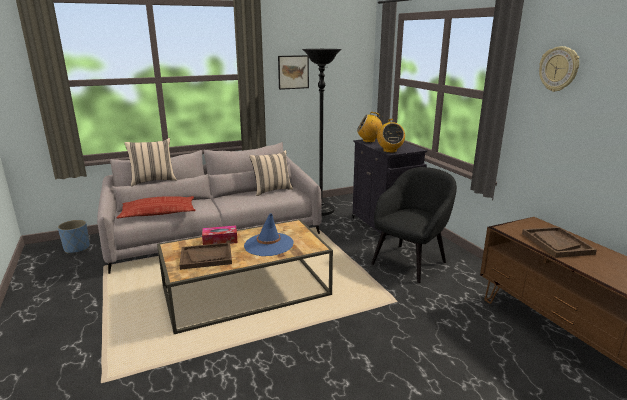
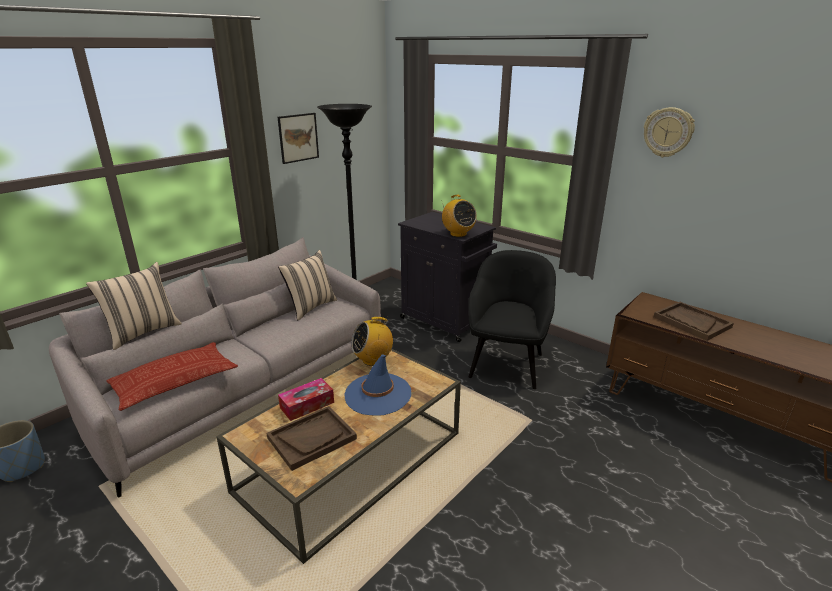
camera: 25 degrees left, 5 degrees up
radio [357,112,382,143] -> radio moved to [351,317,393,366]

